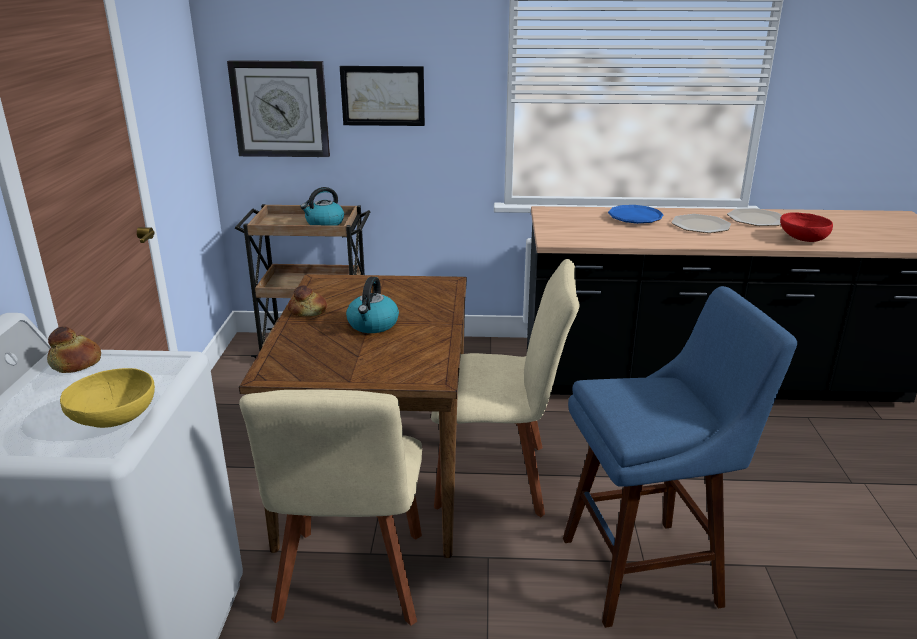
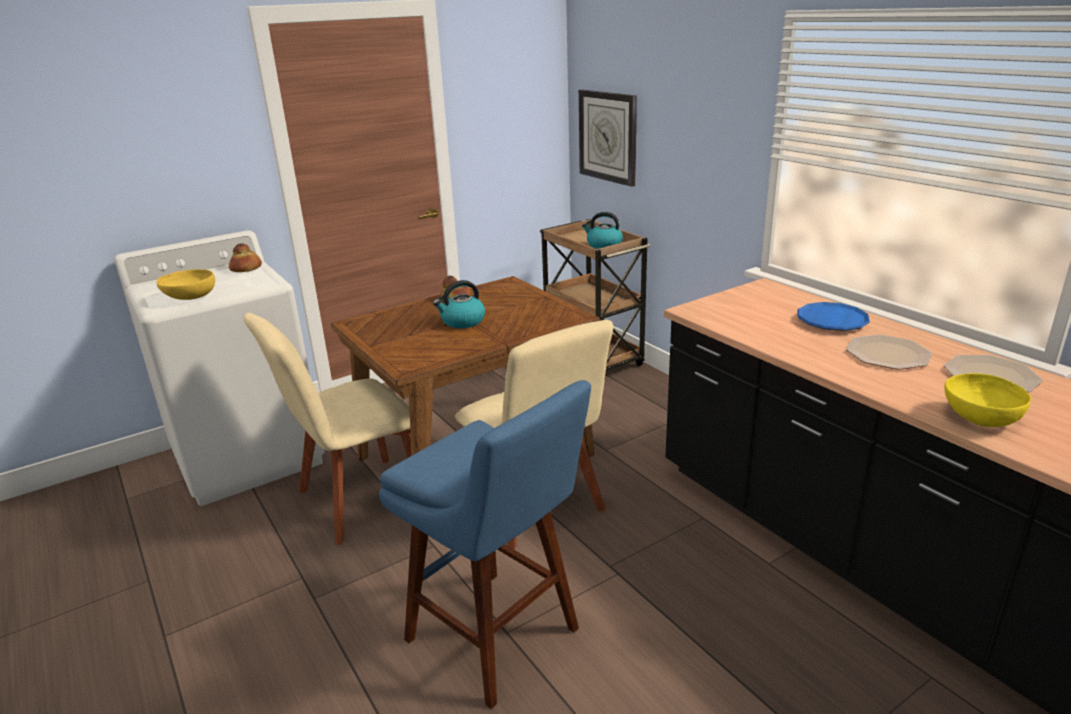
camera: 55 degrees right, 0 degrees up
picture [340,66,425,126] -> none
red bowl [780,212,833,242] -> yellow bowl [944,373,1031,427]

